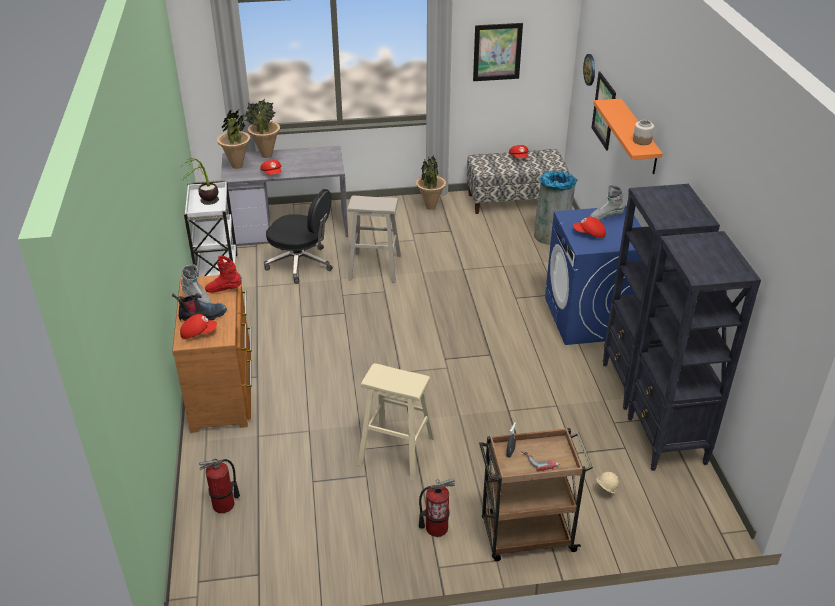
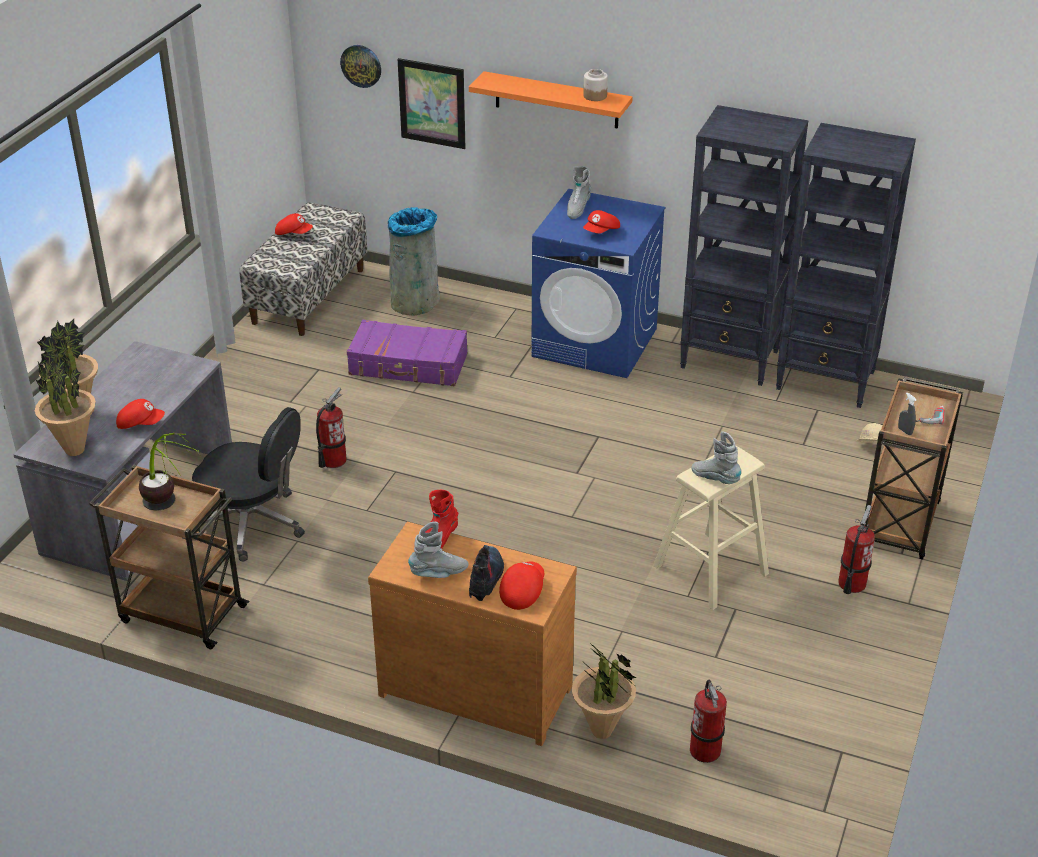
camera: 60 degrees left, 0 degrees up
white cart [184,180,238,277] -> brown cart [89,465,249,649]
black office chair [264,189,333,284] -> black office chair turned 60 degrees clockwise [192,407,305,561]
beige stool [347,196,401,283] -> fire extinguisher [316,387,347,468]
potted plant [416,155,446,210] -> potted plant moved to [572,640,637,739]
picture [473,23,523,81] -> none
none -> purple suitcase [347,320,468,387]
none -> grey boot [691,431,741,484]

